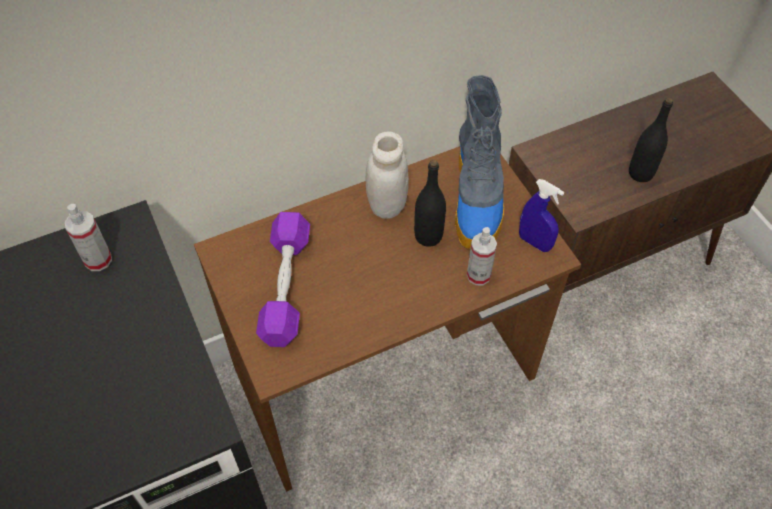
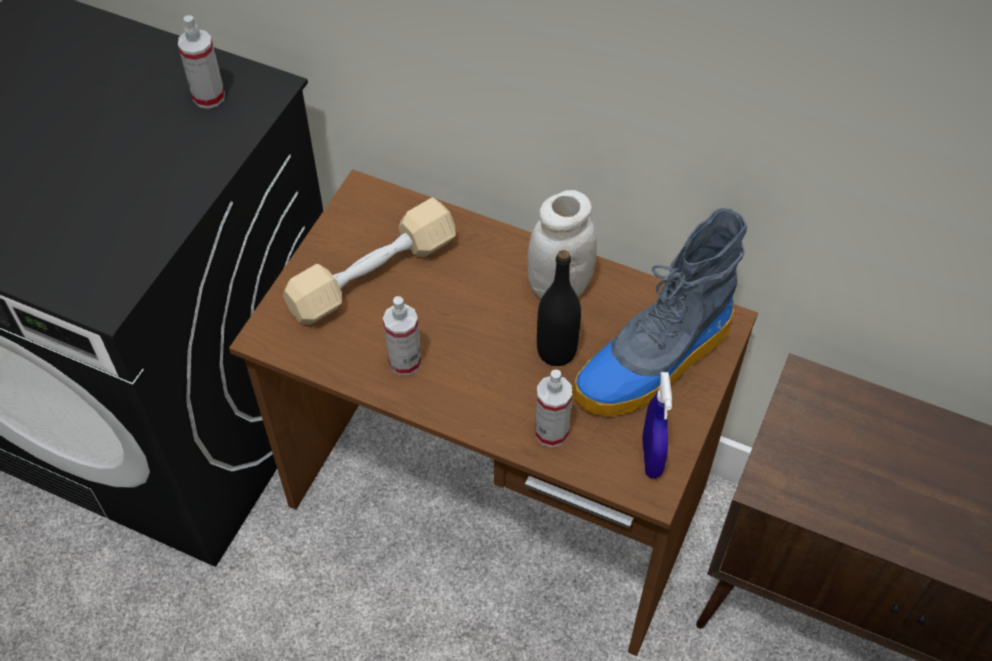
camera: 50 degrees right, 0 degrees up
purple dumbbell [256,212,310,347] -> beige dumbbell [283,198,456,325]
black bottle [629,97,673,182] -> none
none -> spray bottle [383,296,422,375]

